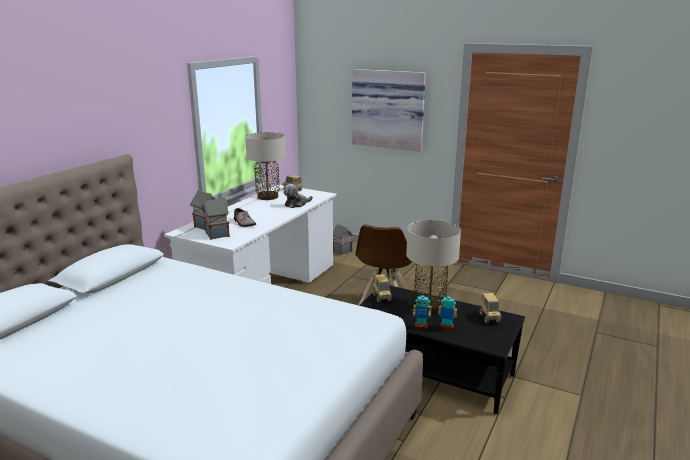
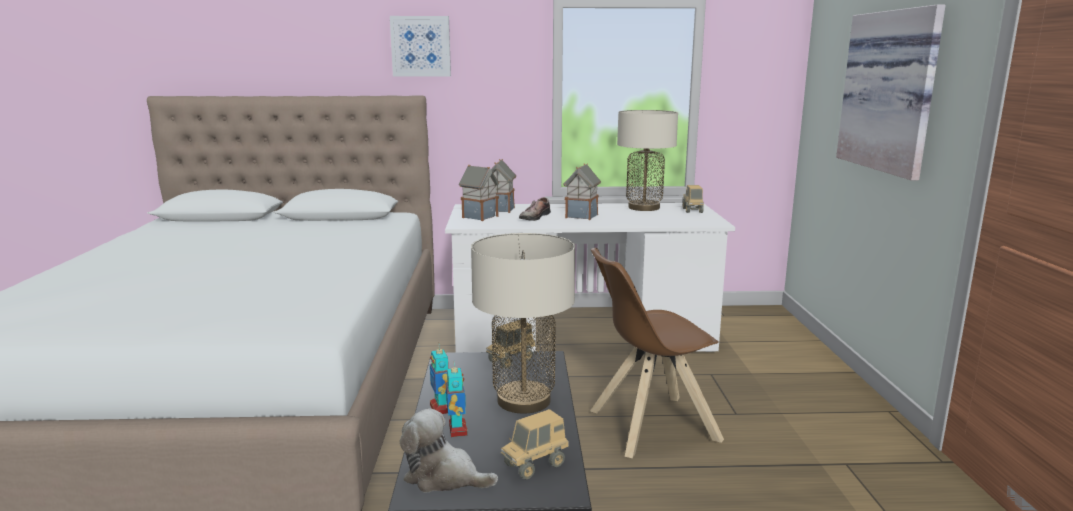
camera: 60 degrees right, 5 degrees down
plush toy [284,184,313,208] -> plush toy moved to [400,409,498,492]
toy house [333,223,353,255] -> toy house moved to [563,164,601,220]
none -> picture [390,16,451,77]

